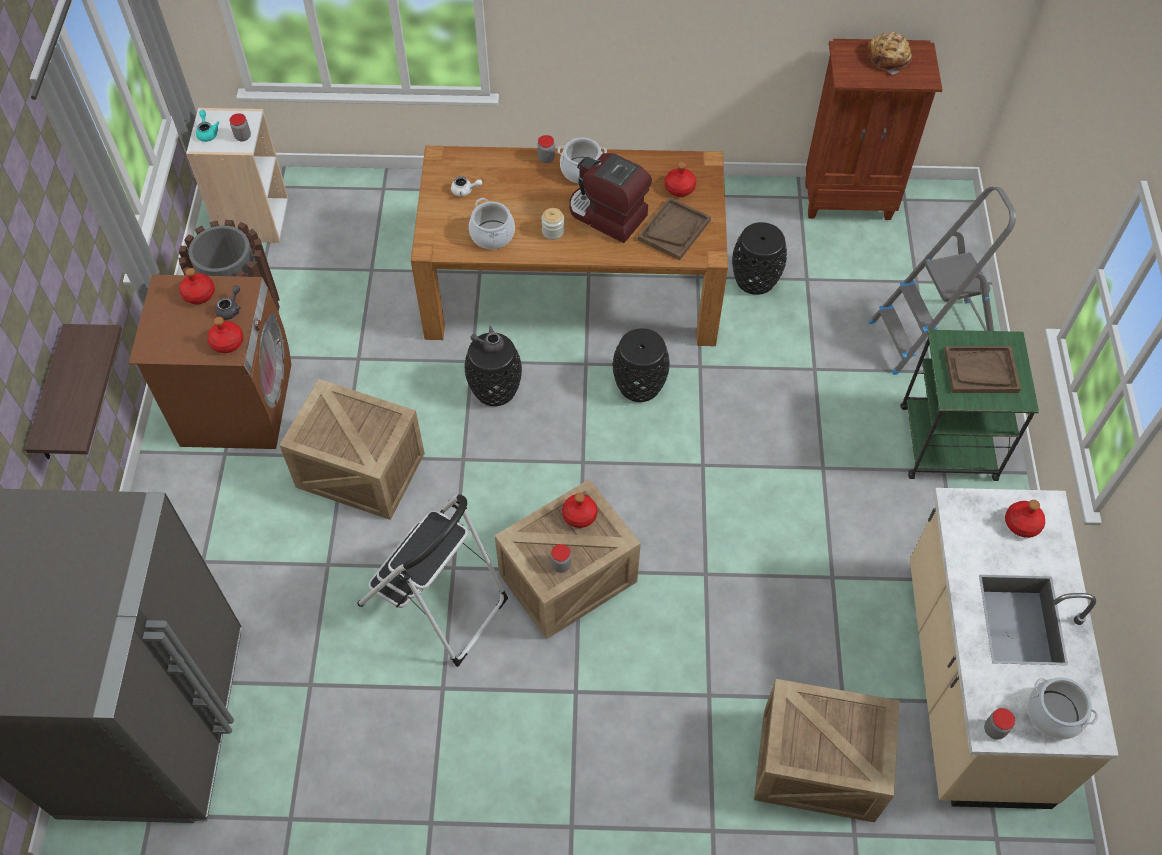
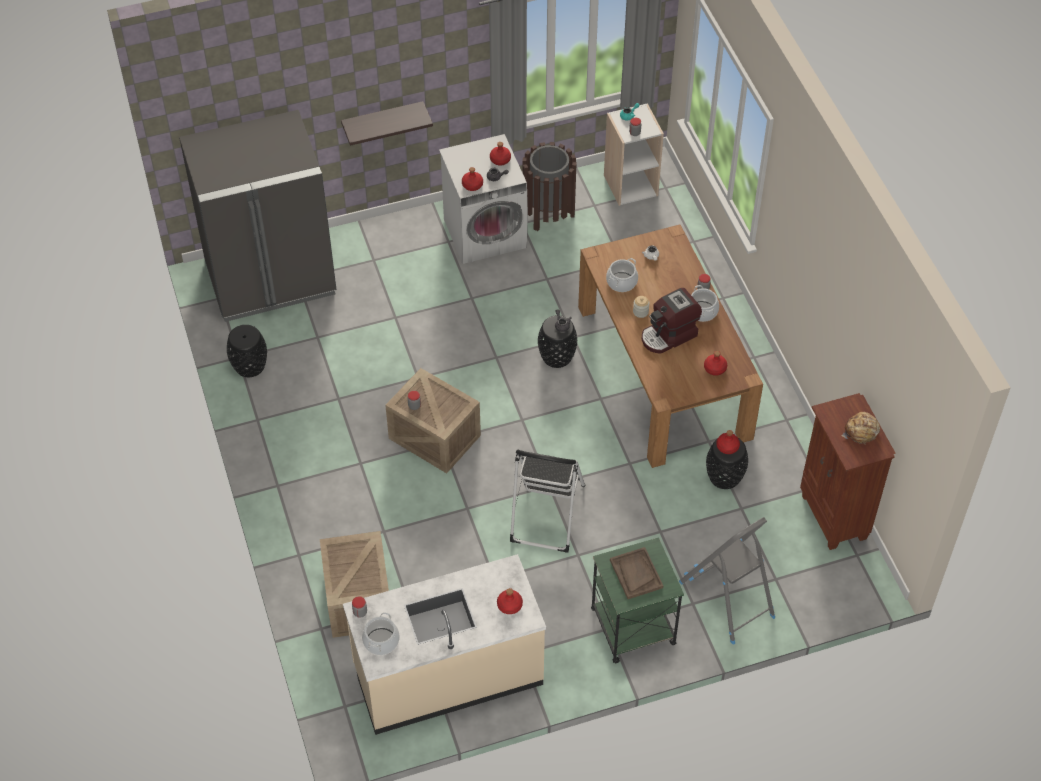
camera: 70 degrees right, 5 degrees down
brown washing machine [128,275,291,449] -> white washing machine [439,134,528,264]
crate [279,379,425,520] -> none
step ladder [357,494,508,667] -> step ladder moved to [510,450,585,553]
red bottle [562,493,597,528] -> red bottle moved to [716,430,740,454]
coffee machine [570,153,652,243] -> coffee machine turned 135 degrees counterclockwise [642,288,702,354]
black stool [613,328,670,402] -> black stool moved to [227,325,267,377]
brown tray [638,197,711,261] -> none

